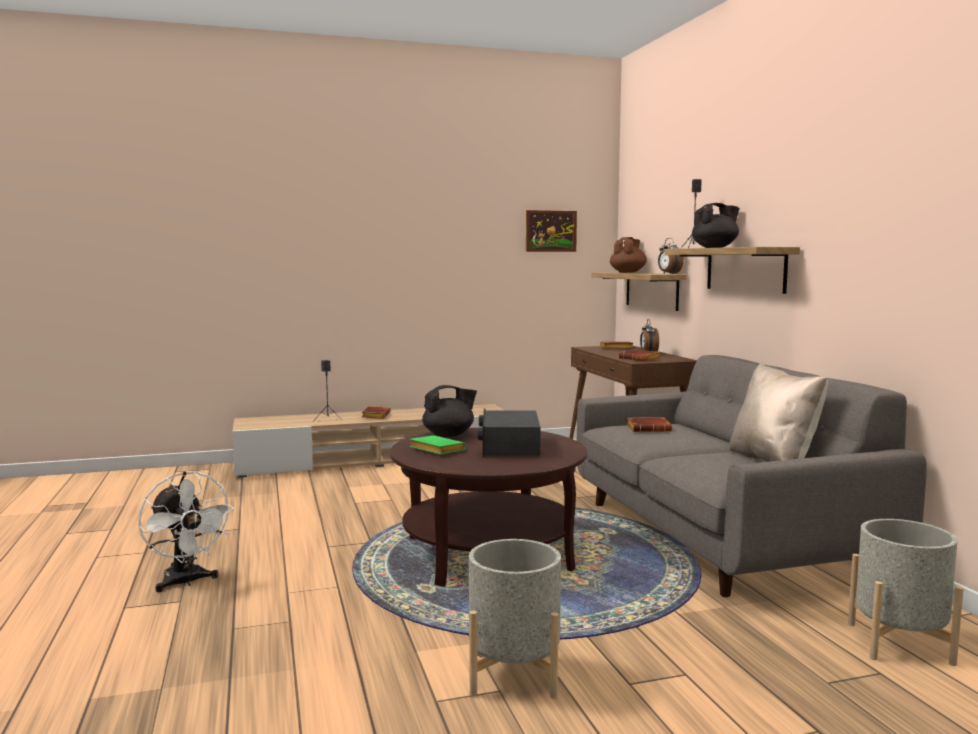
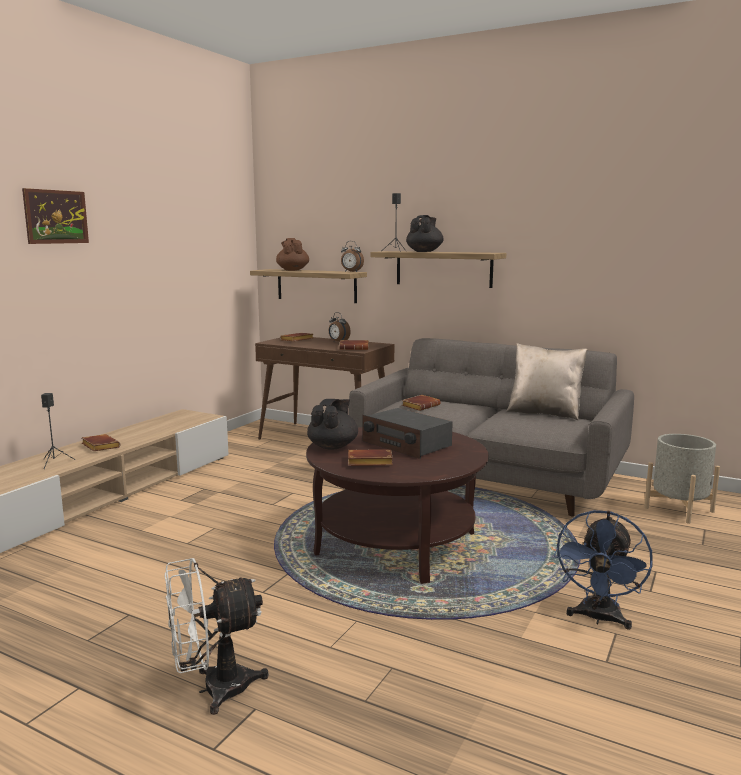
camera: 45 degrees left, 5 degrees up
white fan [138,471,234,592] -> white fan turned 150 degrees clockwise [165,558,269,715]
green book [410,435,465,454] -> brown book [348,449,393,466]
grey planter [469,539,561,699] -> blue fan [554,510,653,630]
picture [526,210,577,252] -> picture moved to [22,188,89,244]

